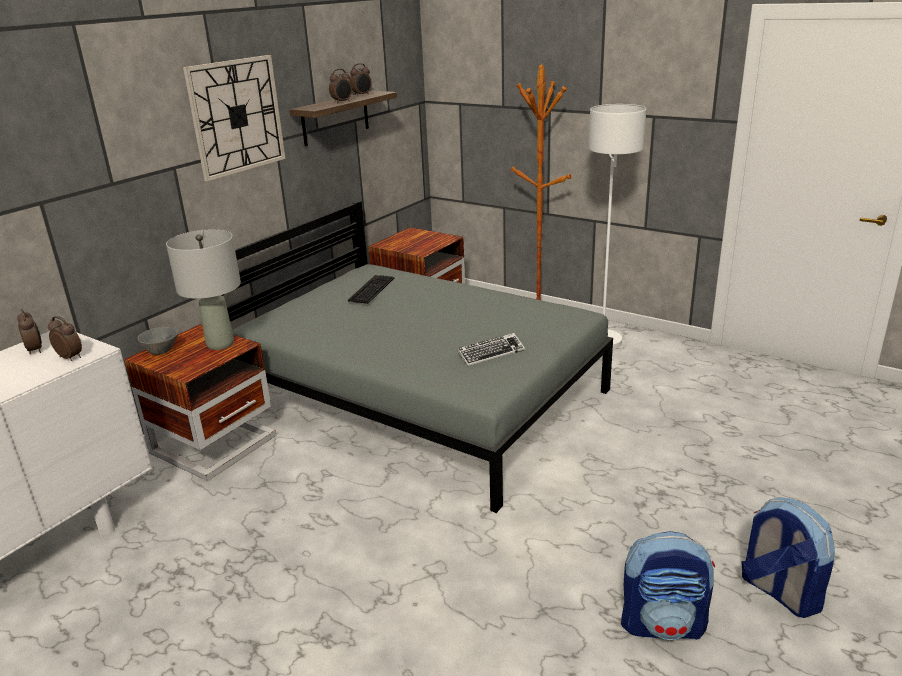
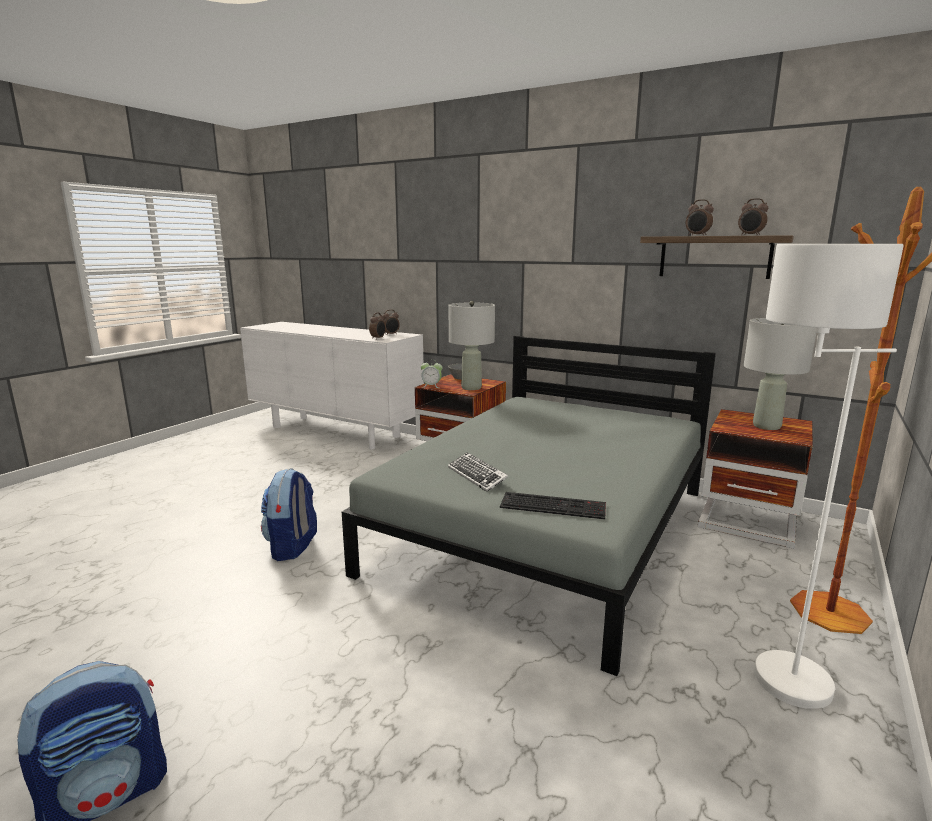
camera: 85 degrees right, 10 degrees down
wall clock [183,55,285,181] -> none
keyboard [348,275,394,304] -> keyboard moved to [500,492,606,520]
backpack [621,531,715,640] -> backpack moved to [261,468,317,561]
none -> alarm clock [421,359,443,388]
none -> grey table lamp [744,318,816,430]

